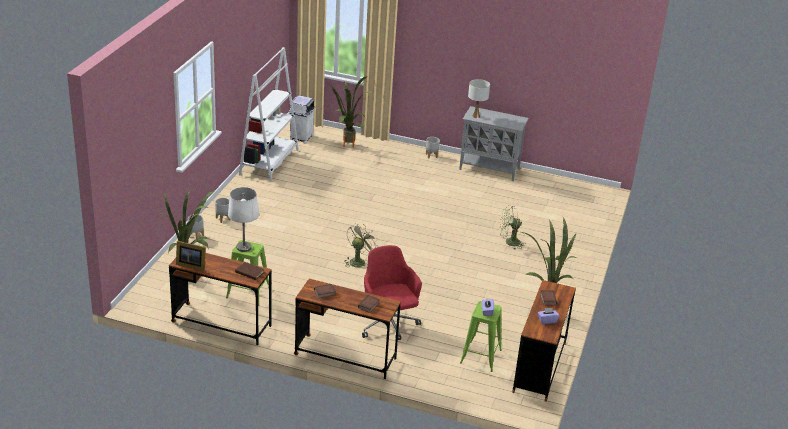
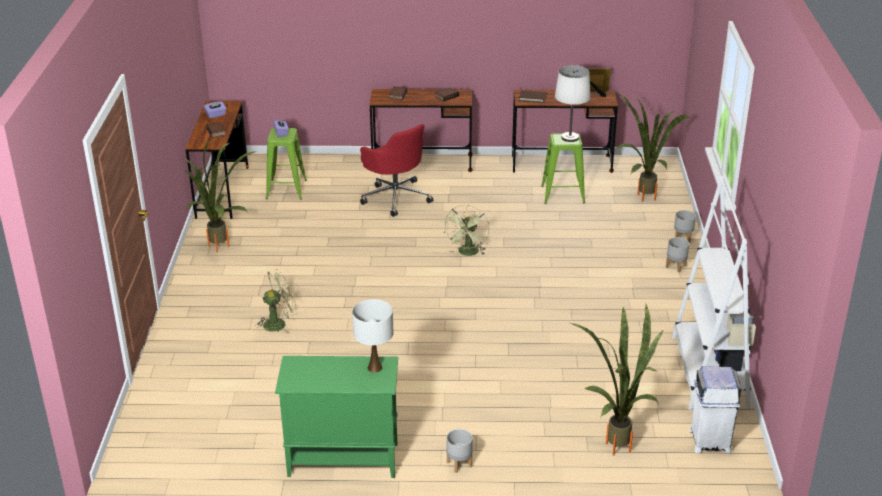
camera: 165 degrees right, 0 degrees up
grey cabinet [459,106,529,181] -> green cabinet [275,356,398,478]

